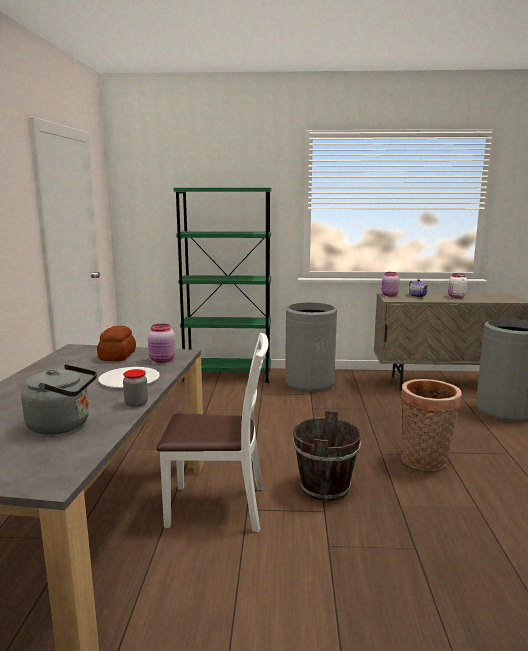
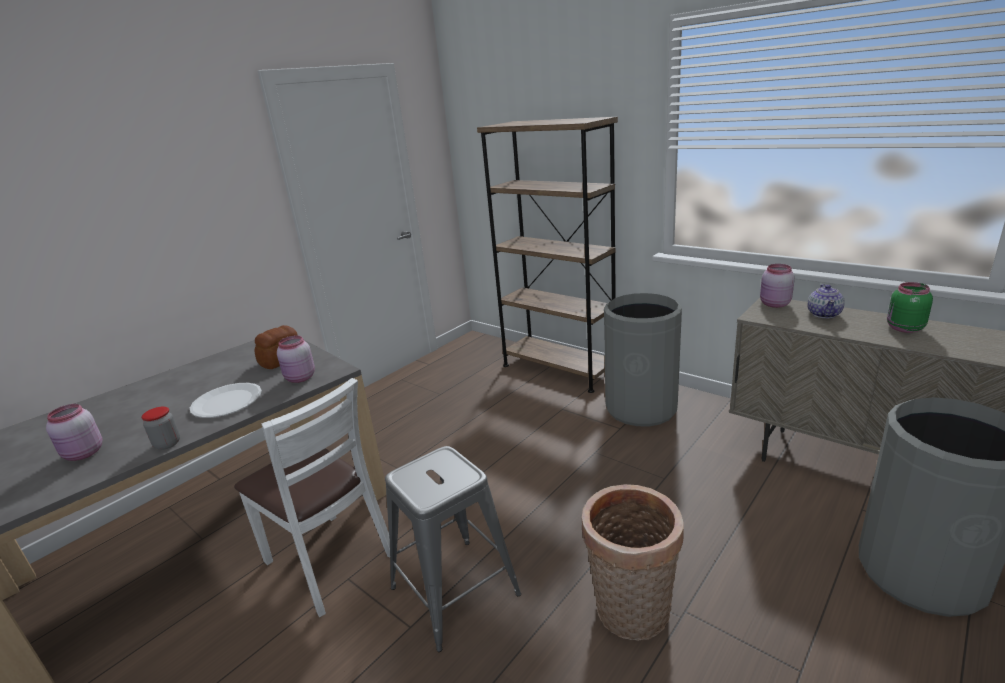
camera: 40 degrees right, 10 degrees up
grey kettle [21,364,97,435] -> pink jar [46,404,102,461]
green bookcase [174,188,272,383] -> brown bookcase [477,117,618,393]
brown bucket [293,410,362,501] -> grey stool [385,446,521,652]
white jar [448,273,467,298] -> green jar [887,282,933,333]

